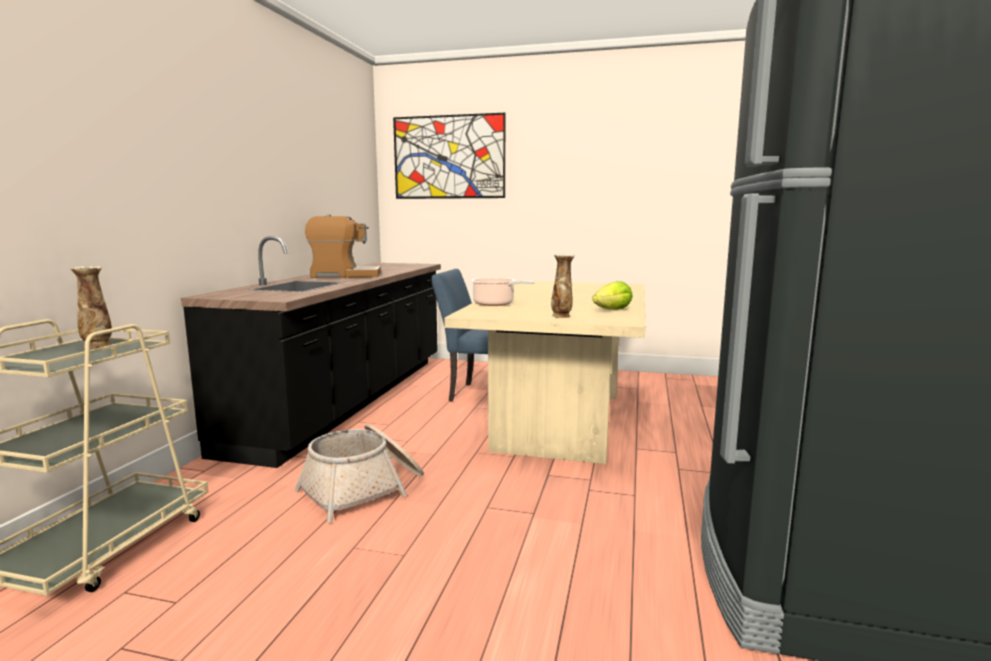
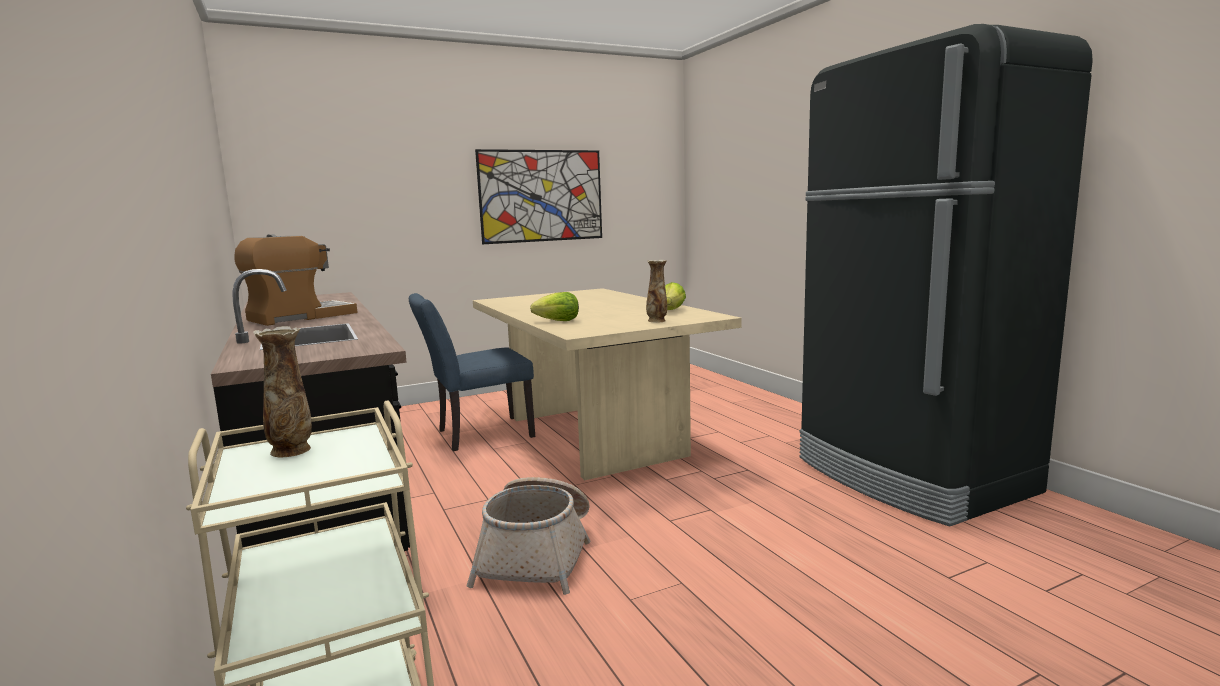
camera: 40 degrees left, 0 degrees up
picture [393,113,505,199] -> picture moved to [475,149,602,244]
cooking pot [471,278,534,306] -> lettuce [530,292,579,321]

